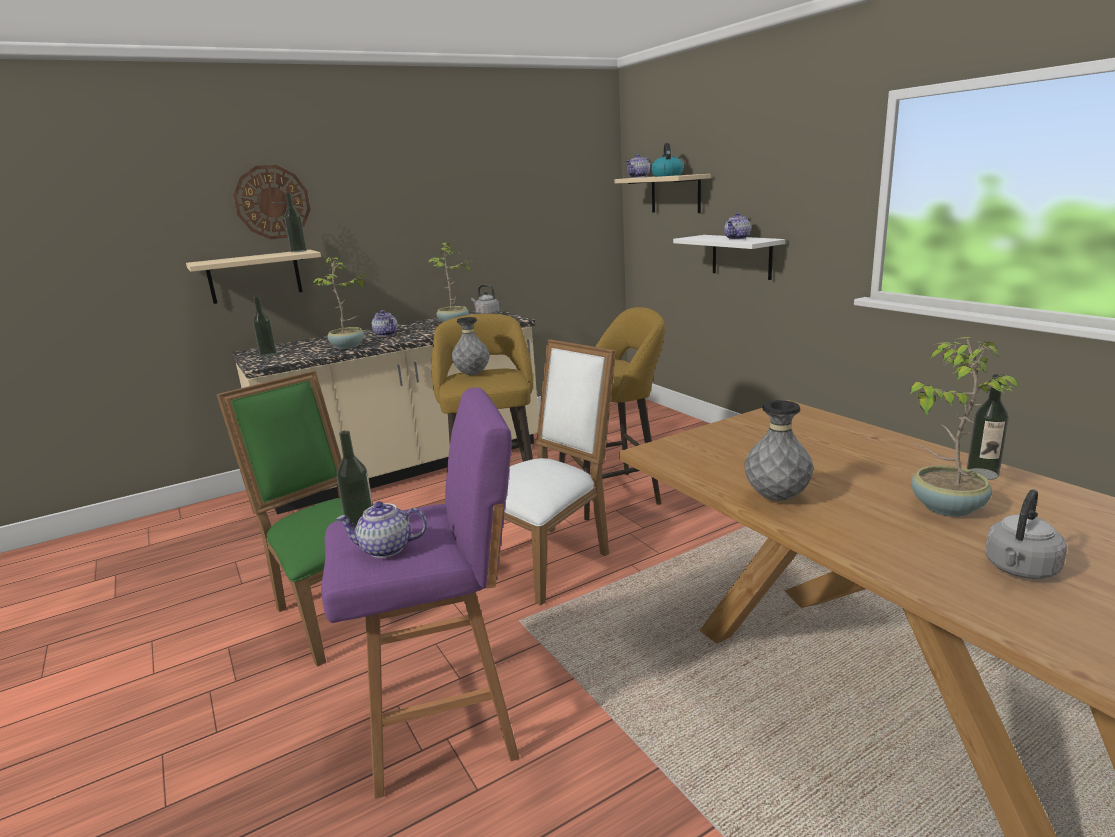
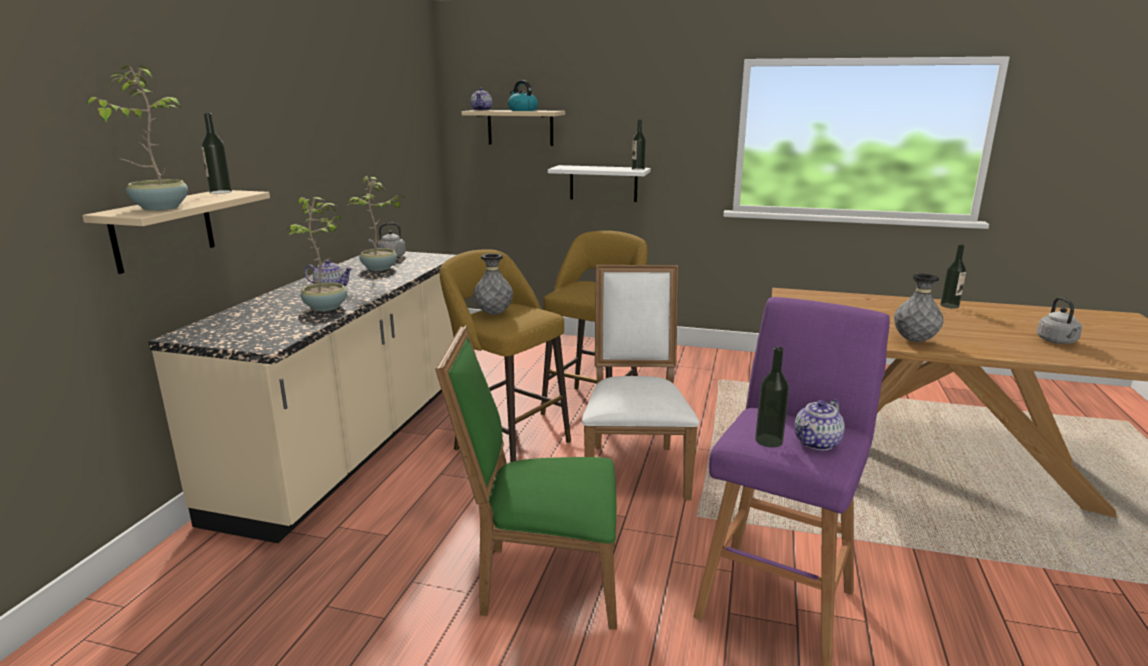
camera: 45 degrees left, 0 degrees up
wall clock [233,165,311,239] -> none
bottle [253,297,277,358] -> bottle moved to [632,120,646,170]
teapot [724,213,751,240] -> none
potted plant [910,337,1020,517] -> potted plant moved to [87,66,188,210]

